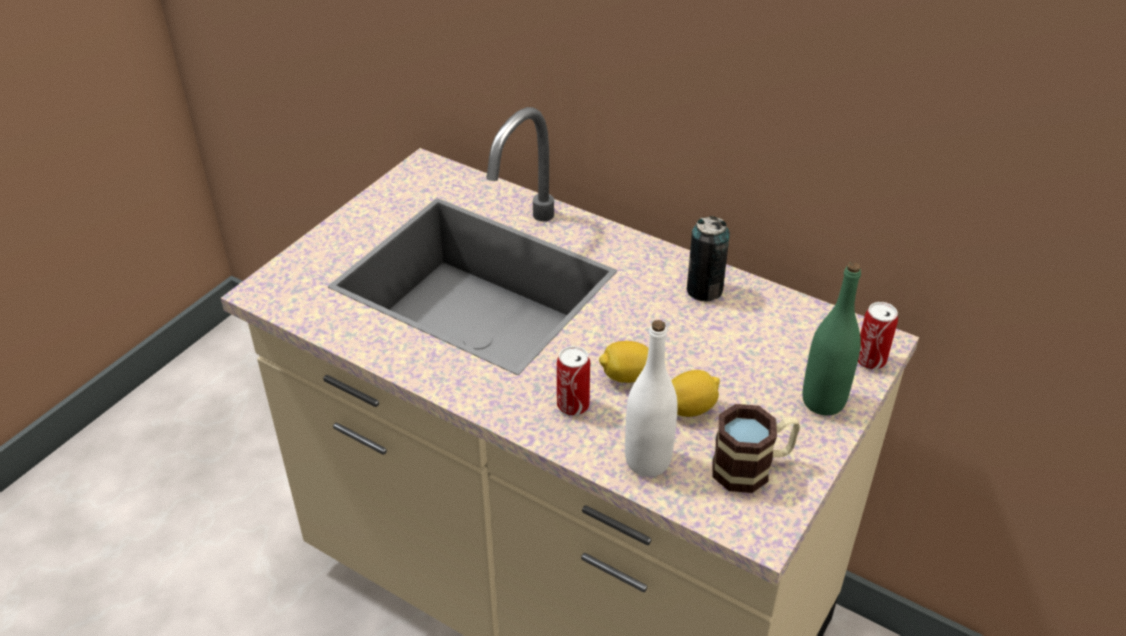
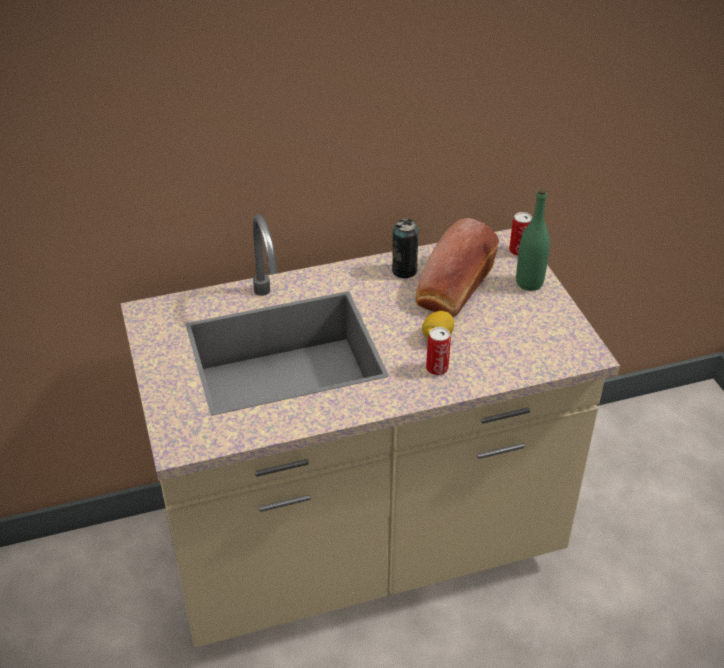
camera: 50 degrees left, 0 degrees up
white bottle [625,320,678,477] -> none
lemon [671,370,720,417] -> none
mug [712,404,800,493] -> none
none -> bread [415,218,499,317]

